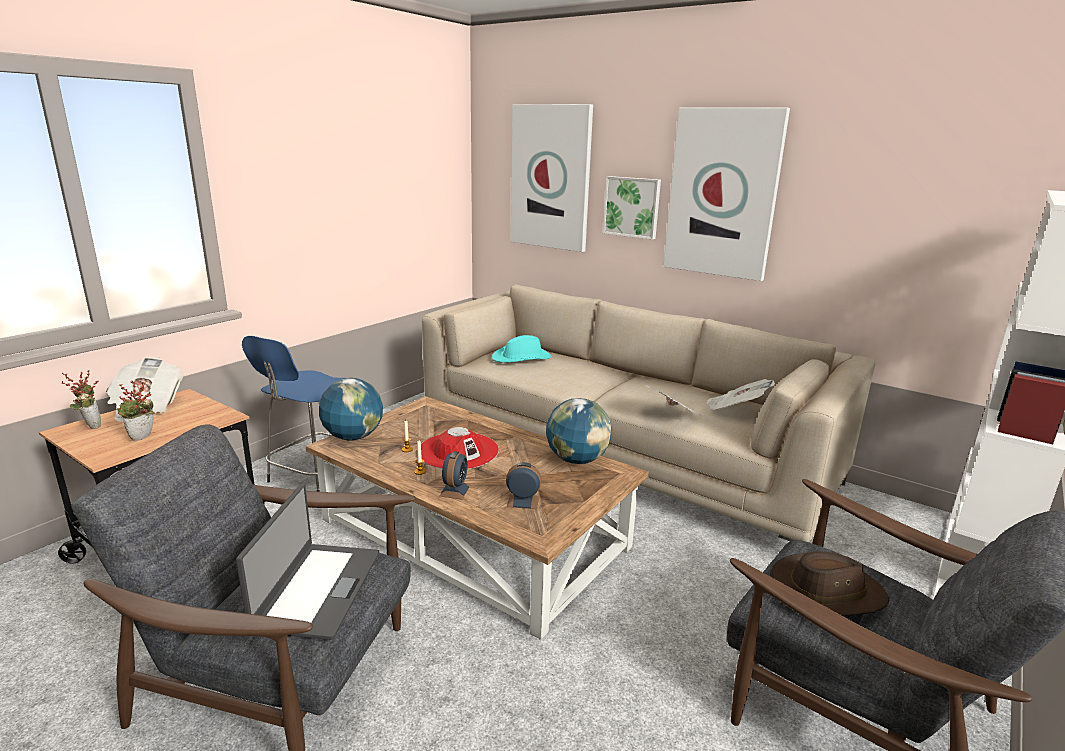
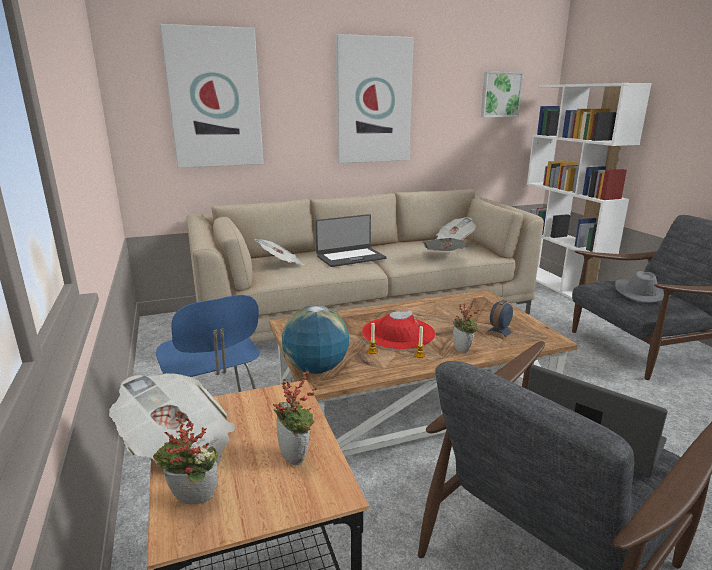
camera: 55 degrees left, 0 degrees up
alarm clock [439,451,471,500] -> potted plant [453,300,480,353]
turquoise hat [492,335,552,363] -> newspaper [255,239,304,265]
globe [546,398,612,464] -> none
picture [603,176,661,240] -> picture moved to [481,72,524,117]
brown hat [770,551,889,616] -> grey hat [615,271,671,303]
none -> laptop [315,214,386,267]

